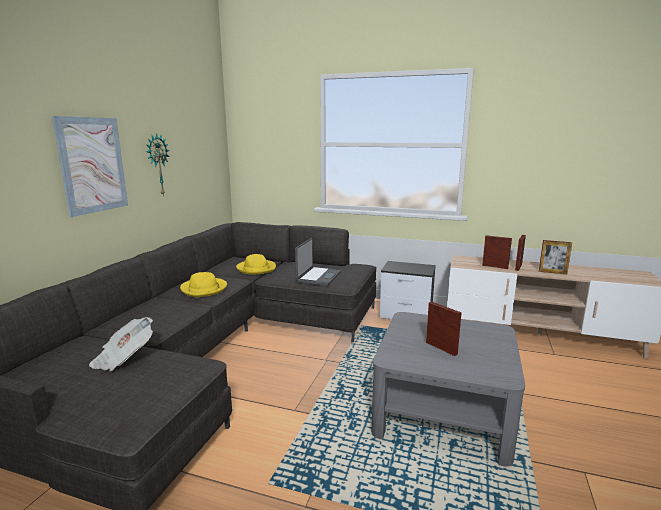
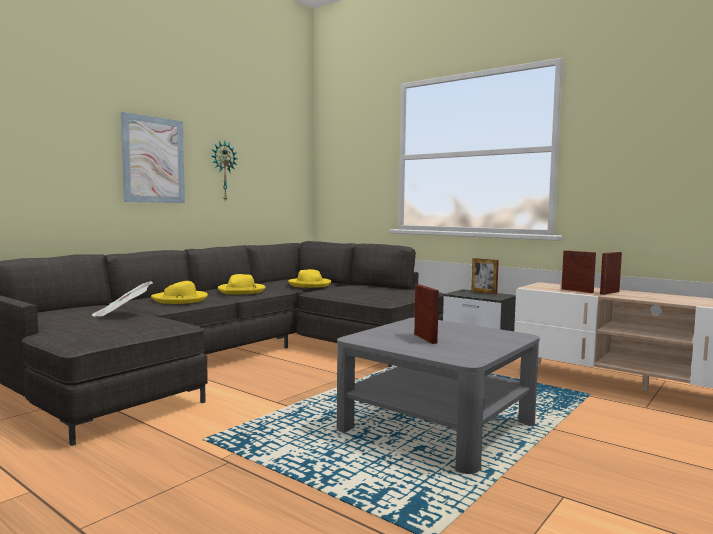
camera: 20 degrees right, 10 degrees down
laptop [295,238,341,286] -> none
picture frame [539,240,572,275] -> picture frame moved to [471,258,499,294]
none -> yellow hat [151,281,208,304]

